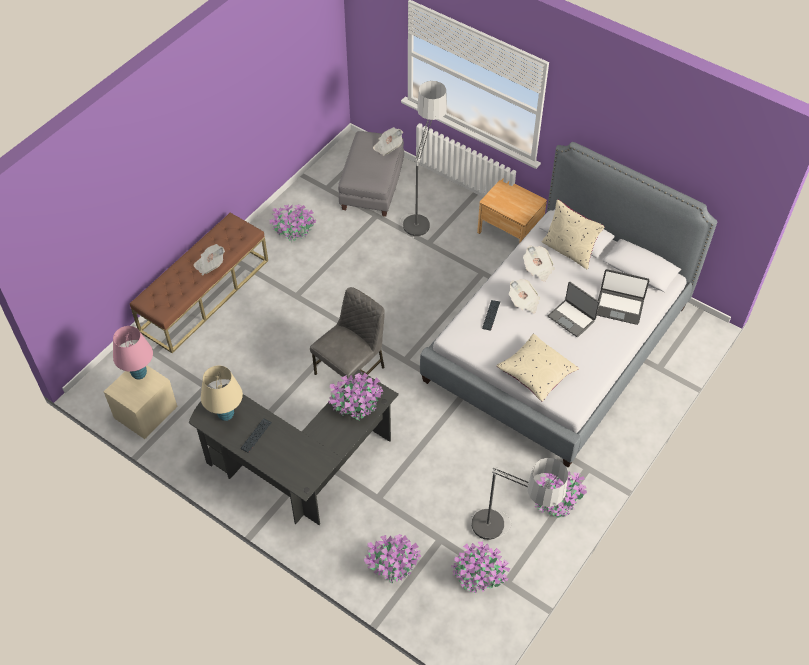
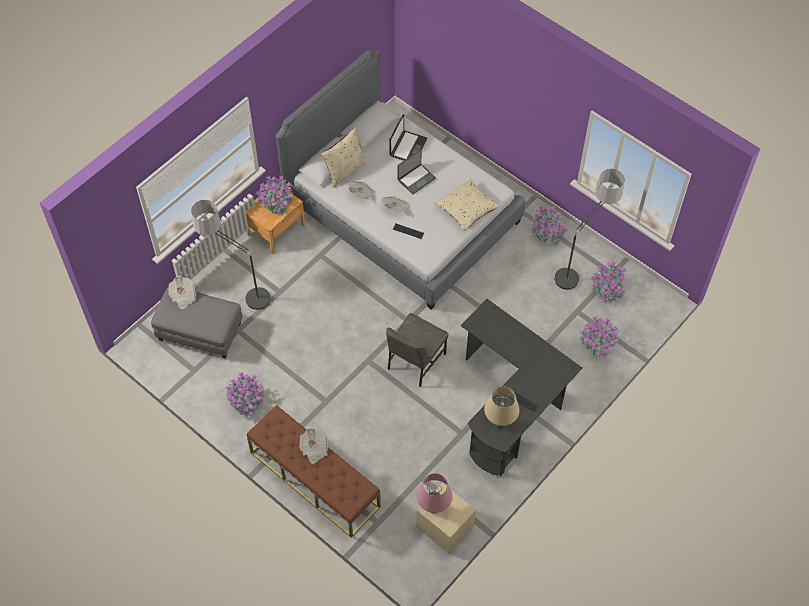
camera: 85 degrees left, 5 degrees up
grey chair [310,287,385,379] -> grey chair turned 105 degrees counterclockwise [386,313,449,387]
potted plant [328,373,384,421] -> potted plant moved to [256,176,294,214]

